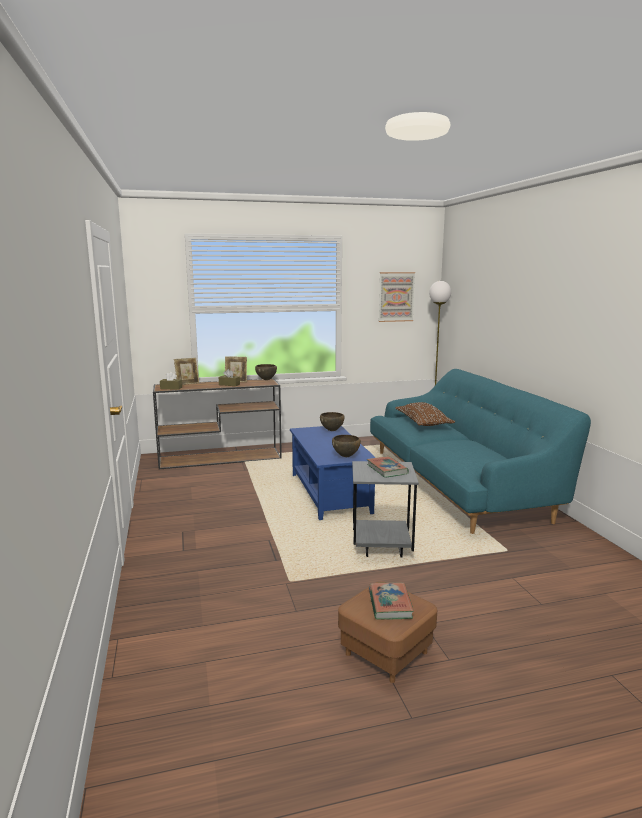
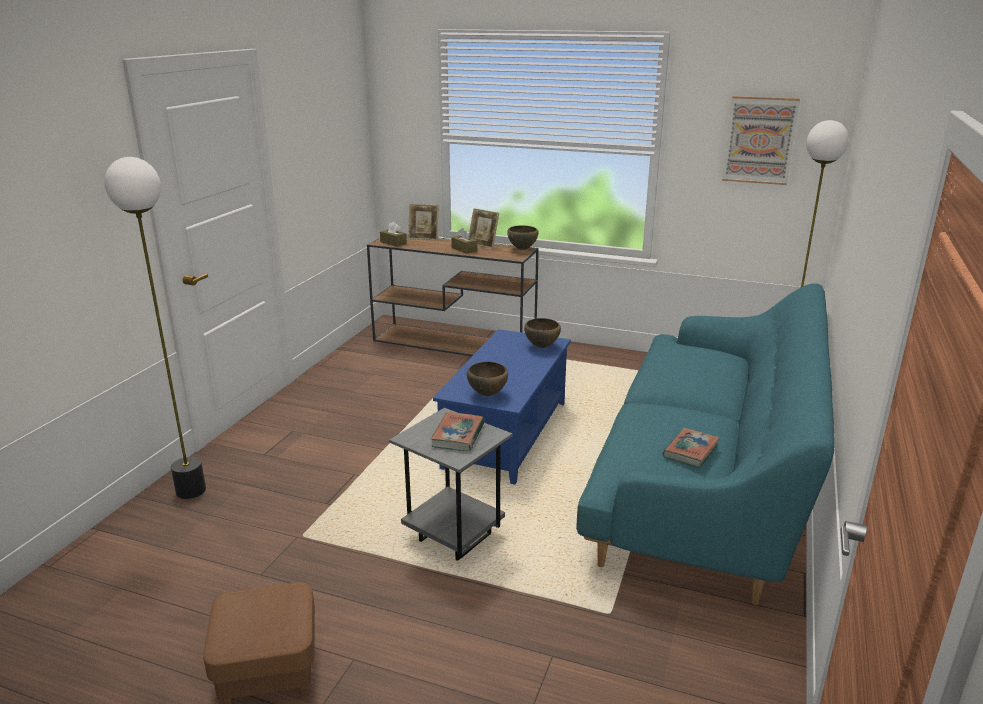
camera: 35 degrees right, 10 degrees up
book [369,582,414,620] -> book moved to [662,428,720,468]
brown pillow [395,402,455,426] -> none
none -> floor lamp [104,157,206,499]

